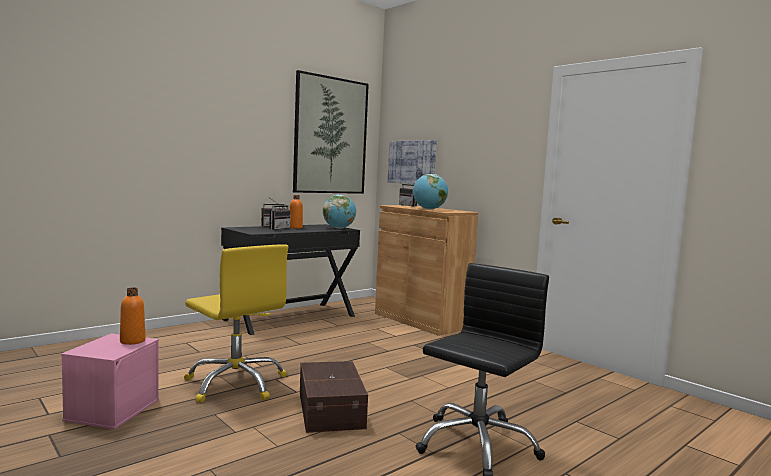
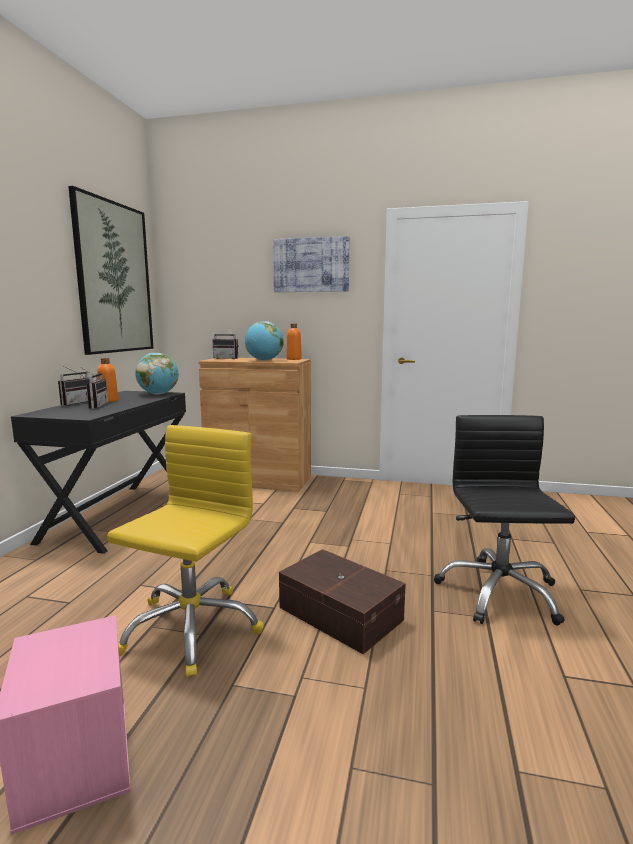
camera: 35 degrees left, 5 degrees up
orange bottle [120,288,145,345] -> orange bottle moved to [286,323,302,360]
yellow office chair [184,244,288,403] -> yellow office chair turned 75 degrees counterclockwise [107,425,264,678]
picture [388,140,437,184] -> picture moved to [273,236,350,292]

